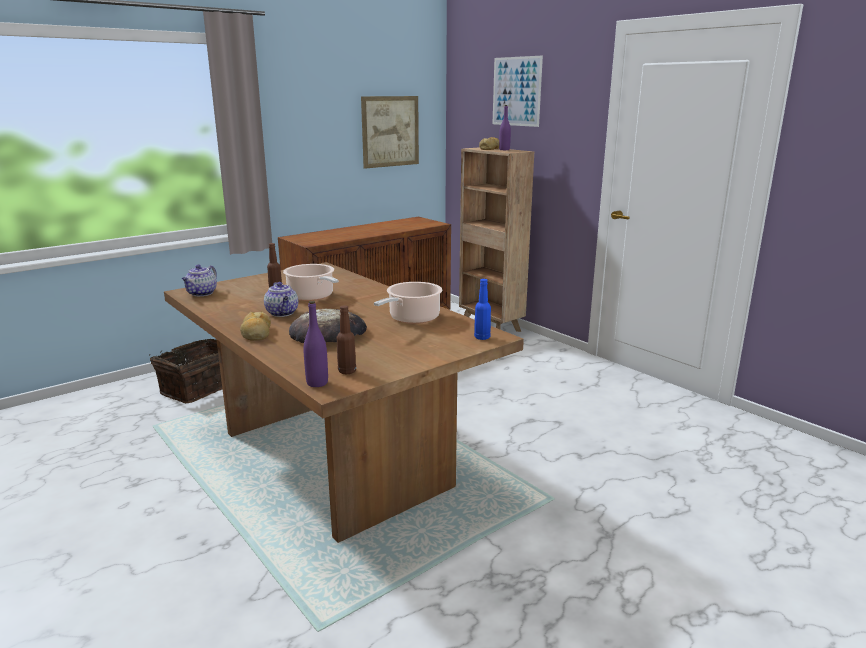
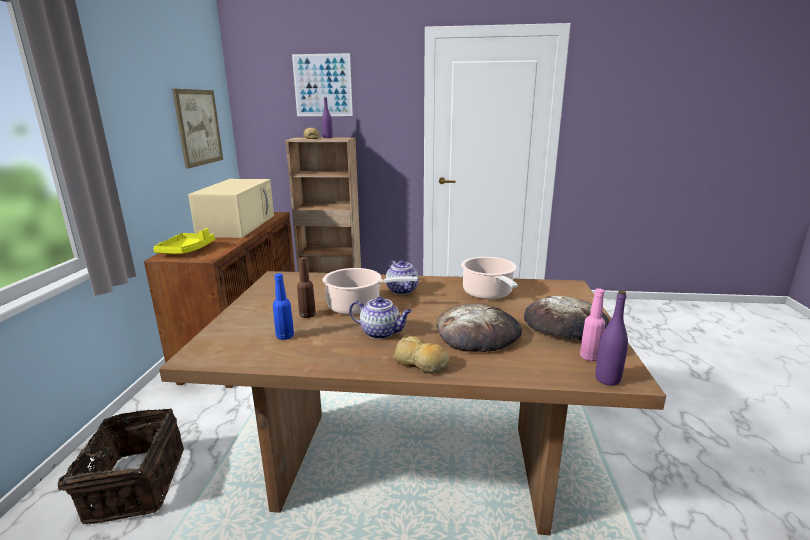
camera: 45 degrees left, 0 degrees up
teapot [182,265,217,296] -> teapot moved to [386,260,419,294]
brown bottle [337,305,356,374] -> pink bottle [580,288,605,361]
blue bottle [474,279,491,340] -> blue bottle moved to [273,273,294,340]
none -> yellow tray [153,228,215,254]
none -> beige microwave [188,179,274,238]
none -> bread [524,296,610,341]

